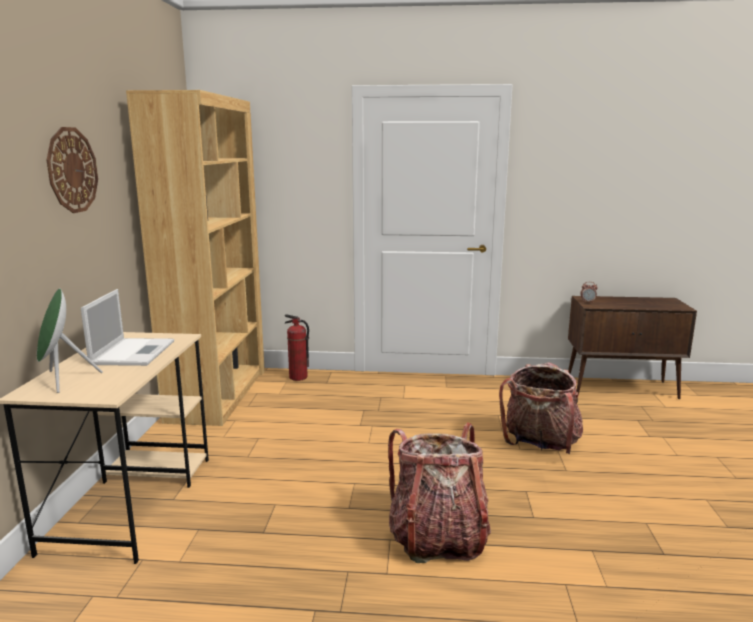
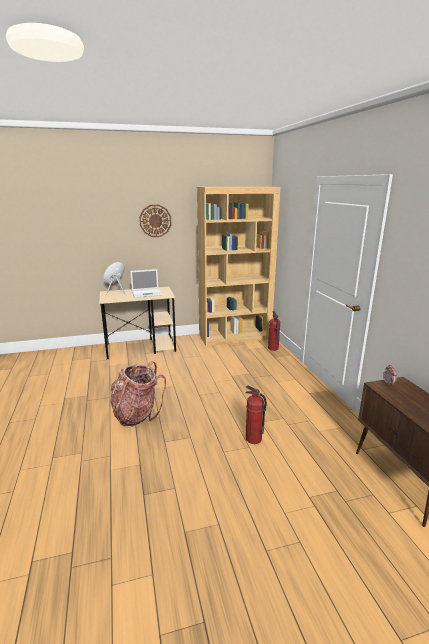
camera: 70 degrees right, 5 degrees up
backpack [499,362,583,454] -> fire extinguisher [246,385,267,444]

